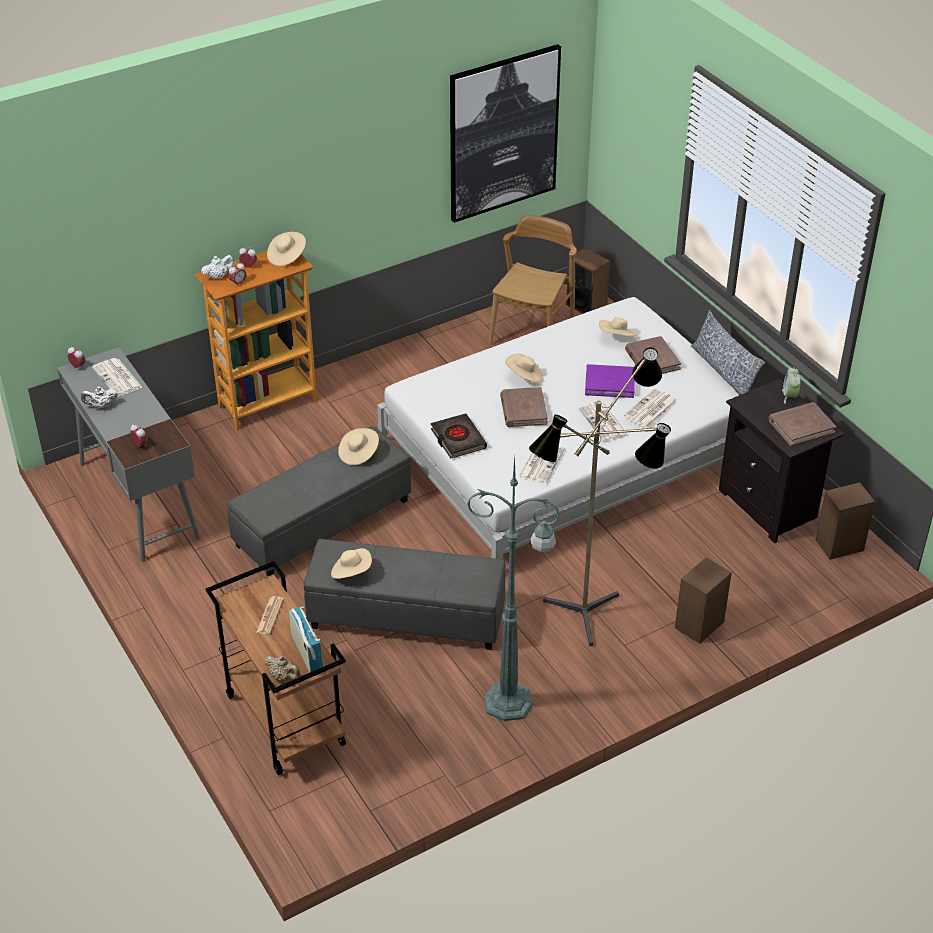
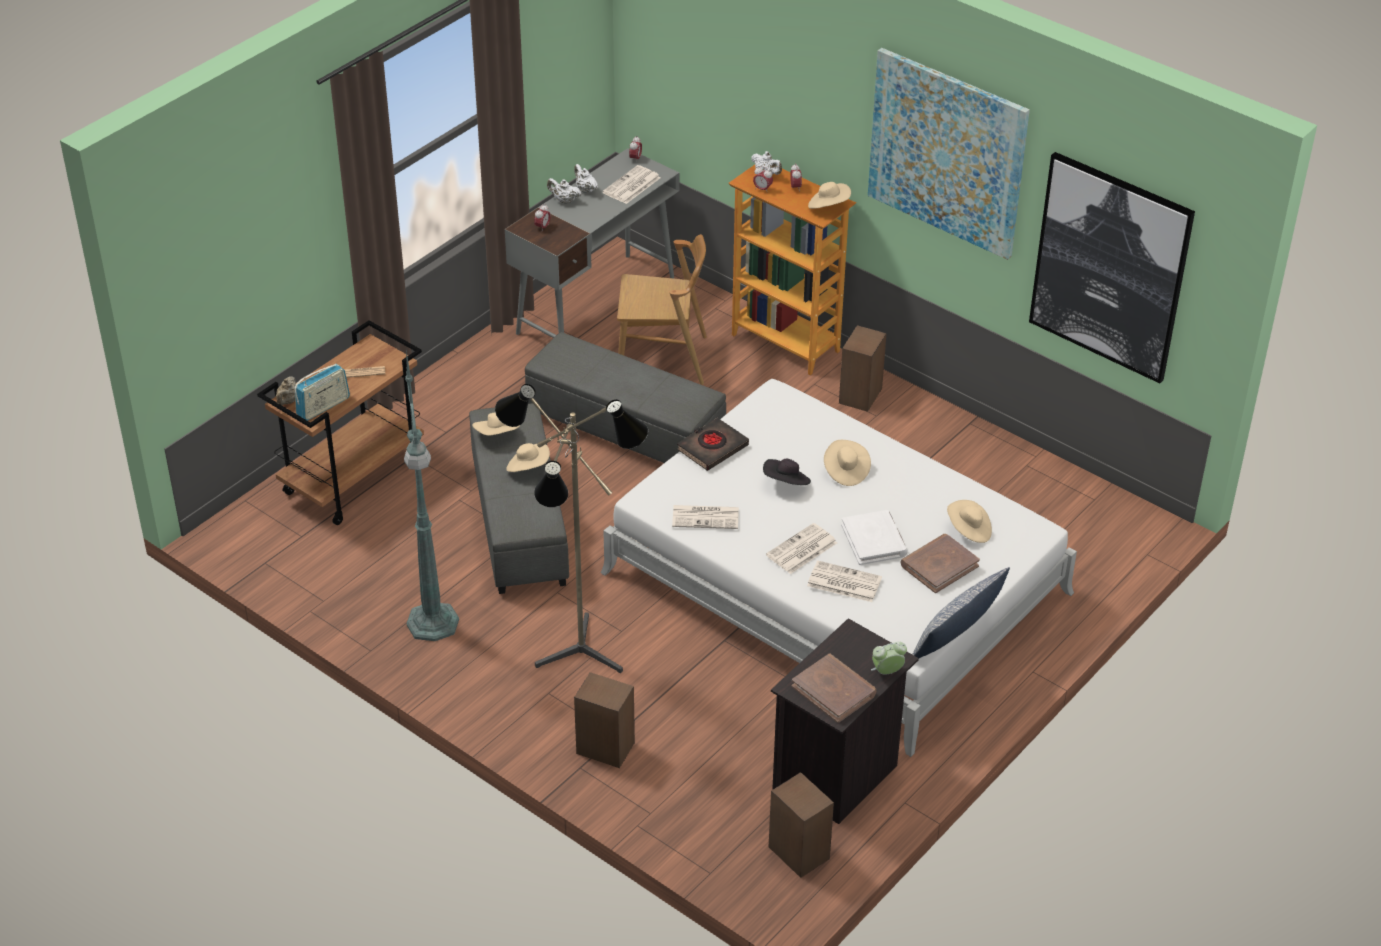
camera: 70 degrees right, 0 degrees up
beige hat [338,428,379,465] -> beige hat moved to [506,443,550,472]
brown chair [489,215,577,345] -> brown chair moved to [617,234,707,385]
brown book [500,387,548,427] -> black hat [763,459,811,485]
speaker [566,248,610,314] -> speaker moved to [839,325,887,412]
purple book [585,364,635,398] -> white book [841,510,908,565]
none -> white teapot [547,178,582,204]
none -> picture [868,48,1030,260]

